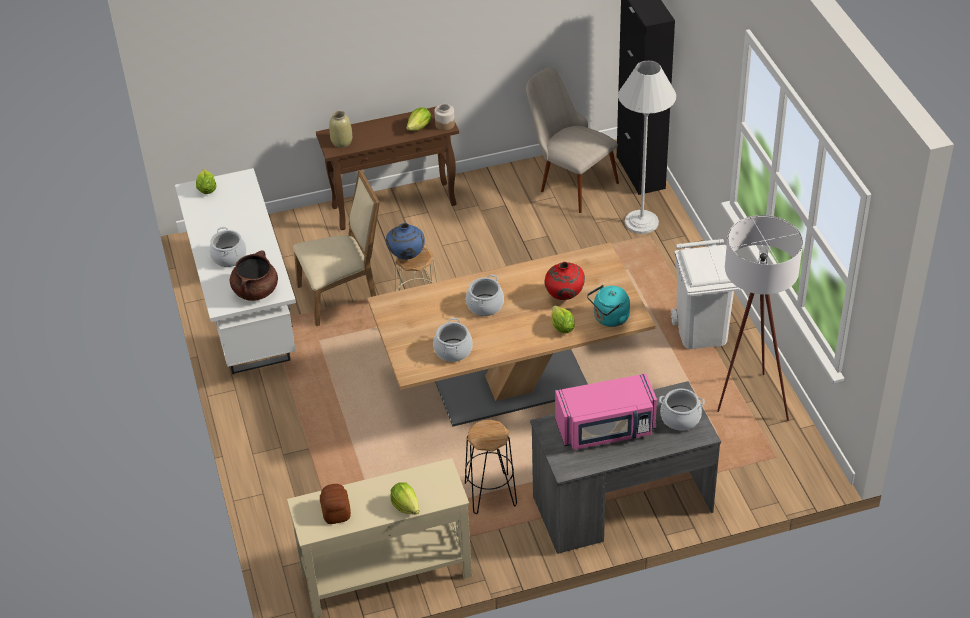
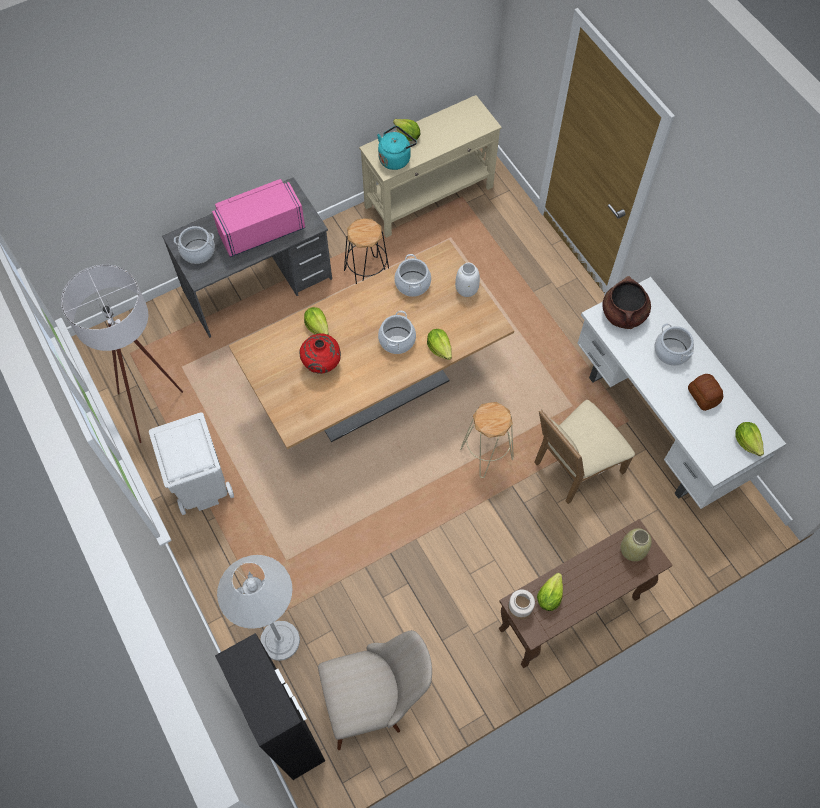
camera: 165 degrees right, 20 degrees up
bread [320,484,351,524] -> bread moved to [688,374,723,411]
blue vase [386,223,425,260] -> none
beige chair [526,68,619,213] -> beige chair turned 45 degrees counterclockwise [318,630,432,750]
turquoise kettle [587,285,630,327] -> turquoise kettle moved to [377,126,417,170]
none -> lettuce [427,329,452,360]
none -> white vase [455,263,480,297]

